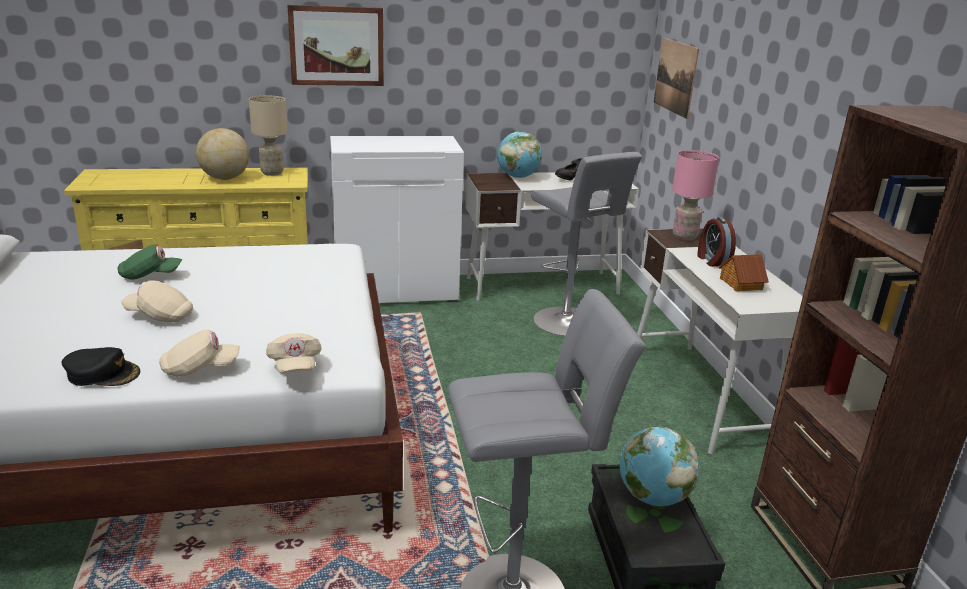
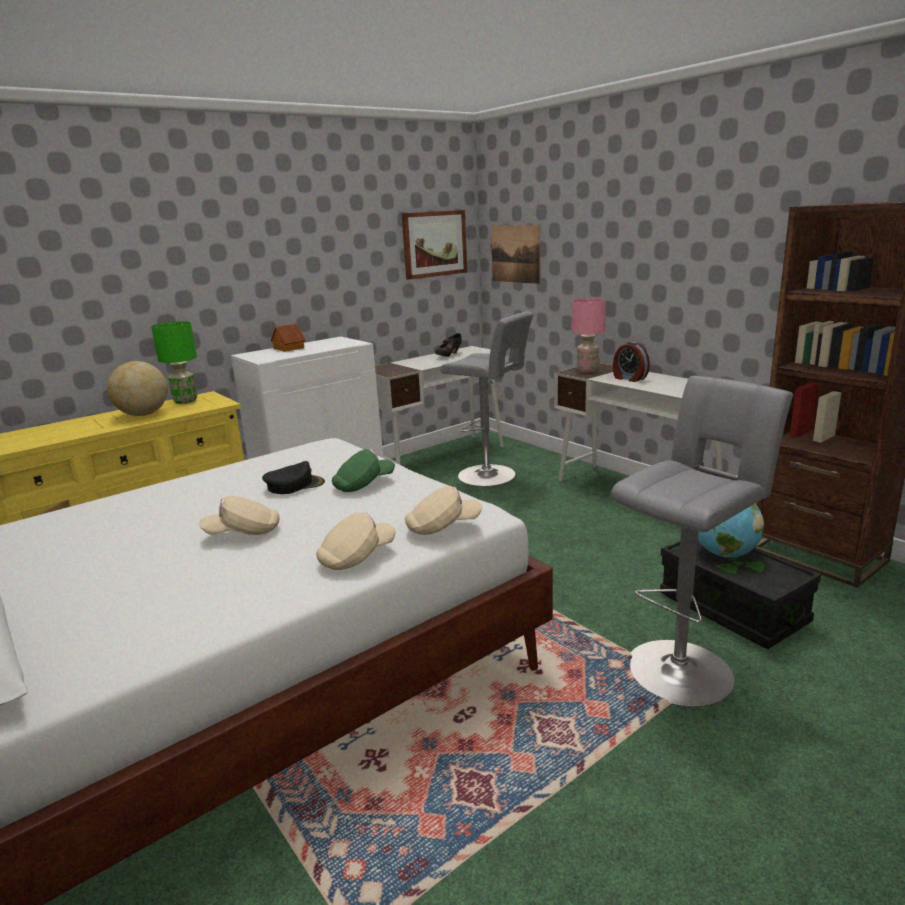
camera: 25 degrees left, 5 degrees down
black cap [61,347,140,386] -> black cap moved to [262,461,325,494]
green cap [117,244,182,280] -> green cap moved to [332,449,395,492]
beige table lamp [249,96,287,176] -> green table lamp [151,321,197,404]
beige cap [266,333,321,374] -> beige cap turned 60 degrees counterclockwise [405,486,482,535]
picture [287,5,384,86] -> picture moved to [402,210,467,280]
globe [497,132,542,178] -> none
toy house [719,254,769,291] -> toy house moved to [271,324,306,352]

